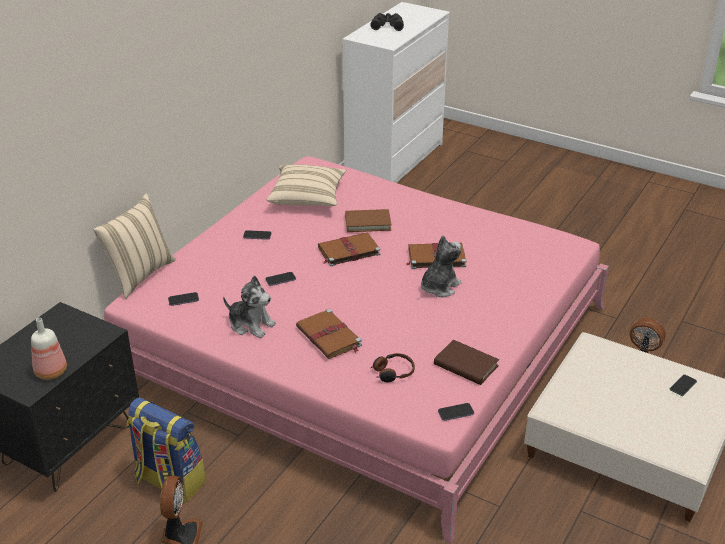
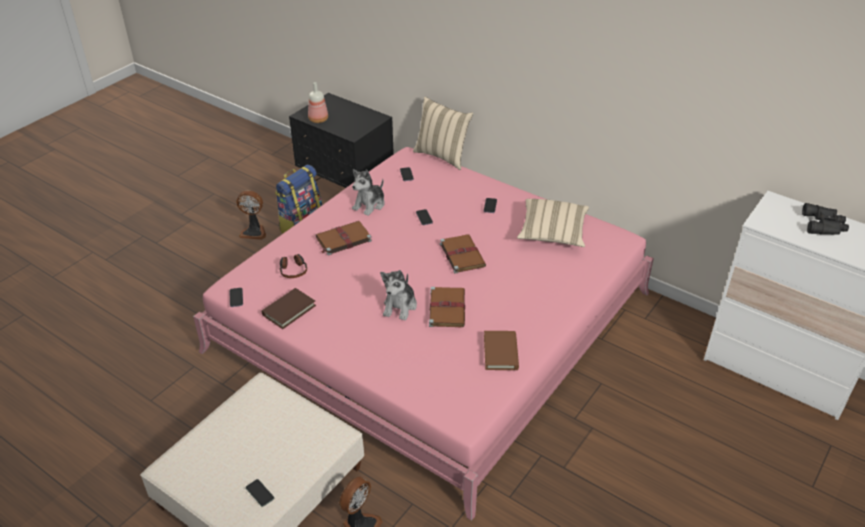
camera: 95 degrees right, 5 degrees up
brown book [345,209,392,232] -> brown book moved to [484,331,519,370]
plush toy [421,235,462,297] -> plush toy turned 60 degrees clockwise [380,270,417,320]

